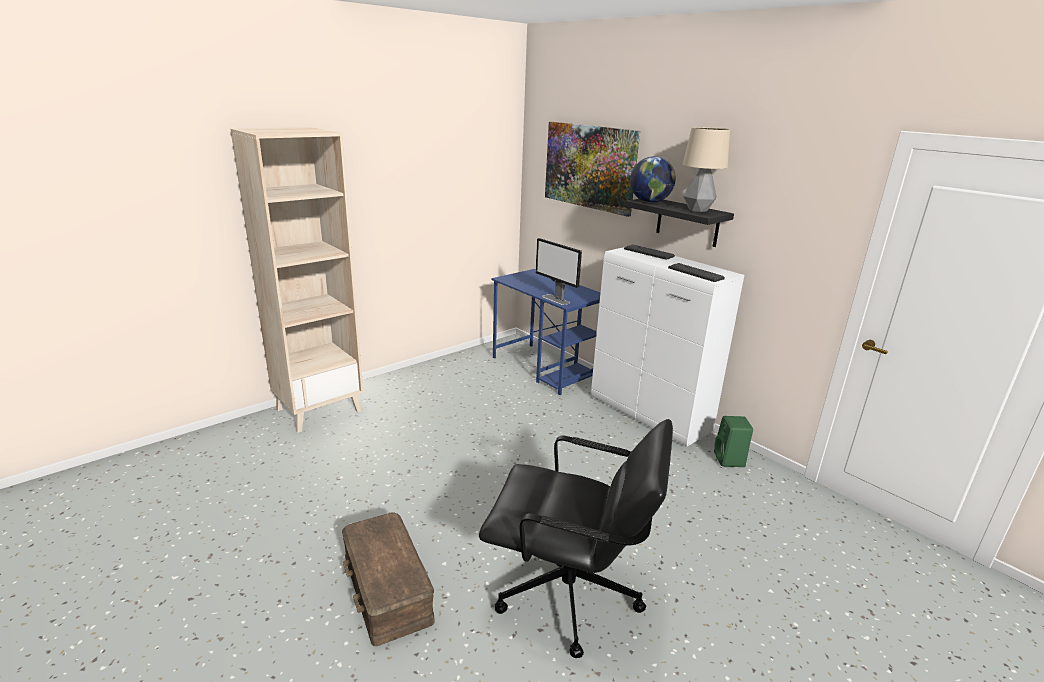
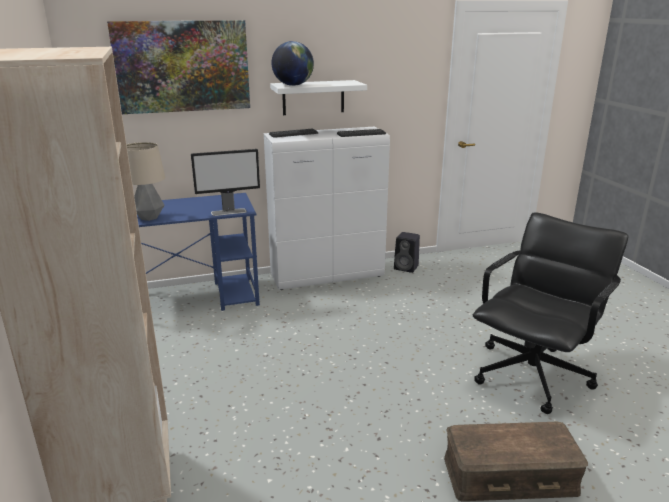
camera: 65 degrees left, 0 degrees up
black shelf [625,199,734,247] -> white shelf [270,80,367,115]
table lamp [683,127,730,212] -> table lamp moved to [126,142,165,221]
green speaker [714,416,753,467] -> black speaker [394,232,420,273]

